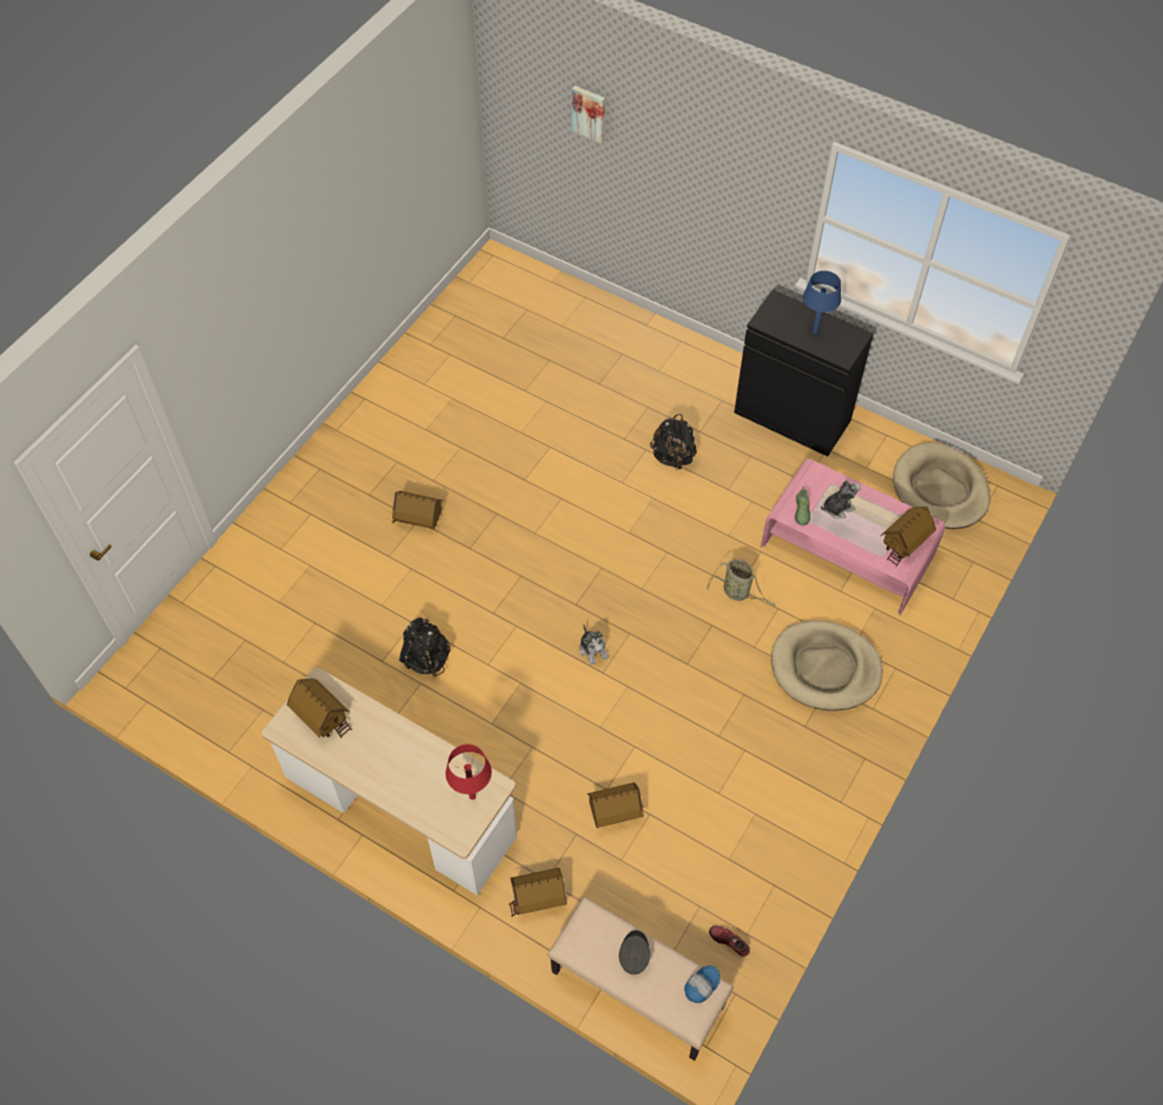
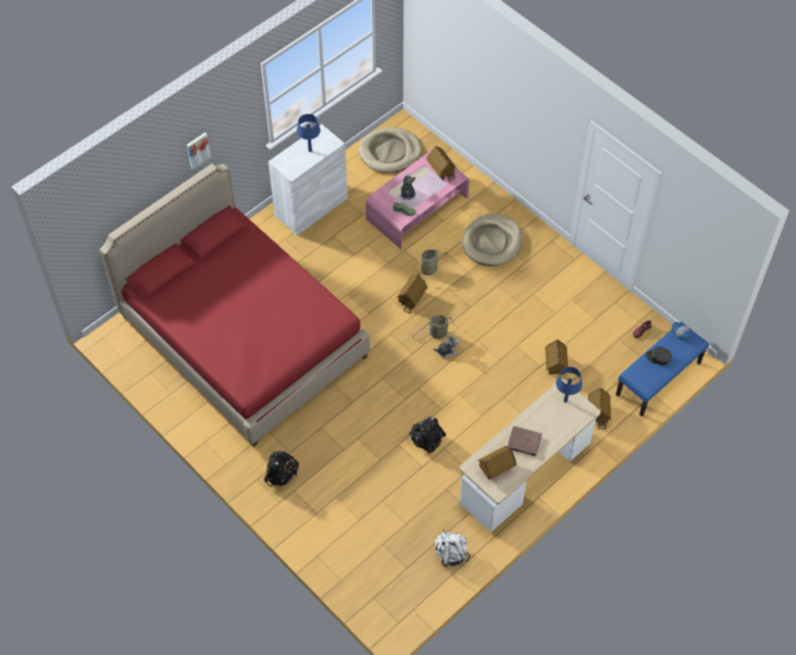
camera: 75 degrees left, 0 degrees up
toy house [392,491,443,529] -> toy house moved to [396,275,428,314]
red table lamp [446,744,492,800] -> blue table lamp [556,367,582,403]
beige bench [547,897,733,1061] -> blue bench [616,322,709,416]
picture [572,86,605,143] -> picture moved to [187,133,211,169]
black backpack [650,414,697,471] -> black backpack moved to [264,450,299,487]
black cabinet [734,290,874,457] -> white cabinet [268,124,348,235]
none -> red bed [100,164,370,446]
none -> basket [412,315,454,341]
none -> white backpack [435,530,470,567]
none -> brown book [507,426,542,456]

